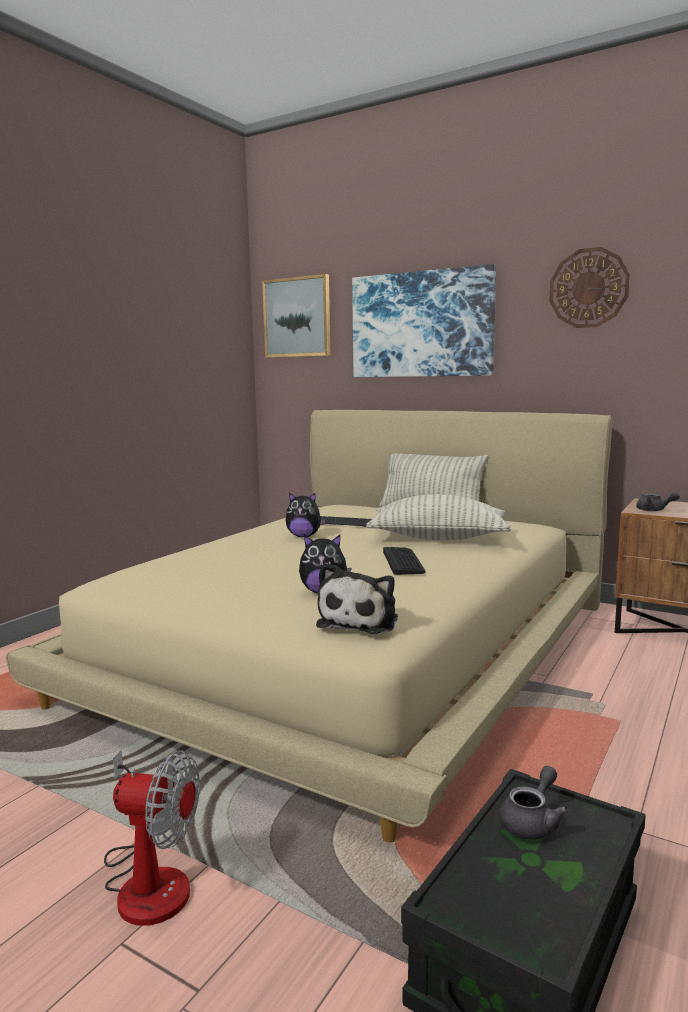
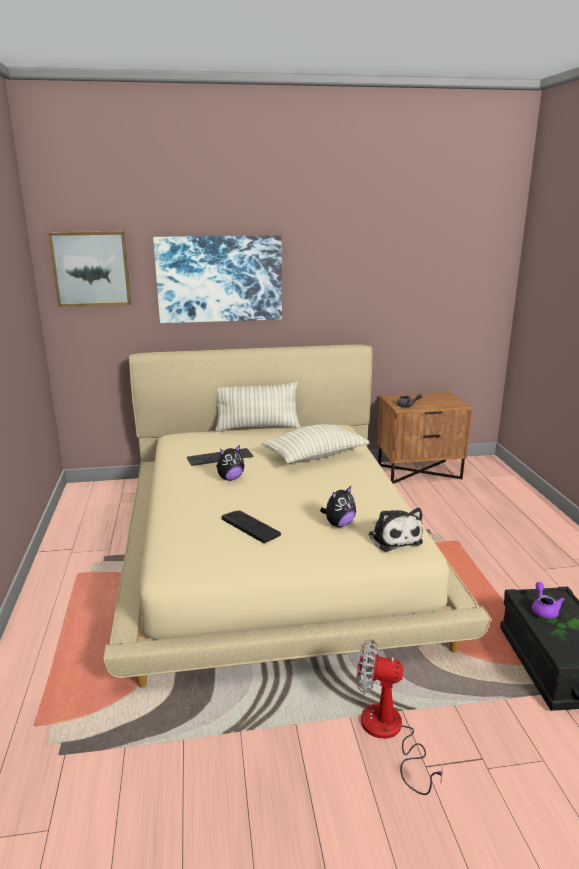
camera: 40 degrees left, 10 degrees up
fan [104,750,200,926] -> fan turned 135 degrees counterclockwise [356,639,443,795]
keyboard [383,547,425,575] -> keyboard moved to [222,511,281,543]
grey teapot [499,766,568,840] -> purple teapot [532,582,565,619]
wall clock [549,247,630,328] -> none

